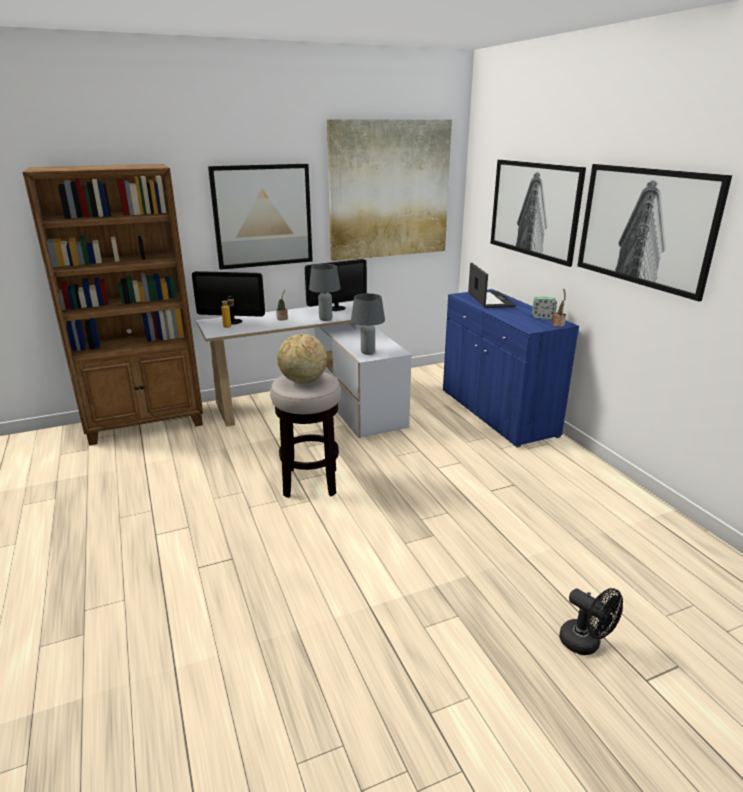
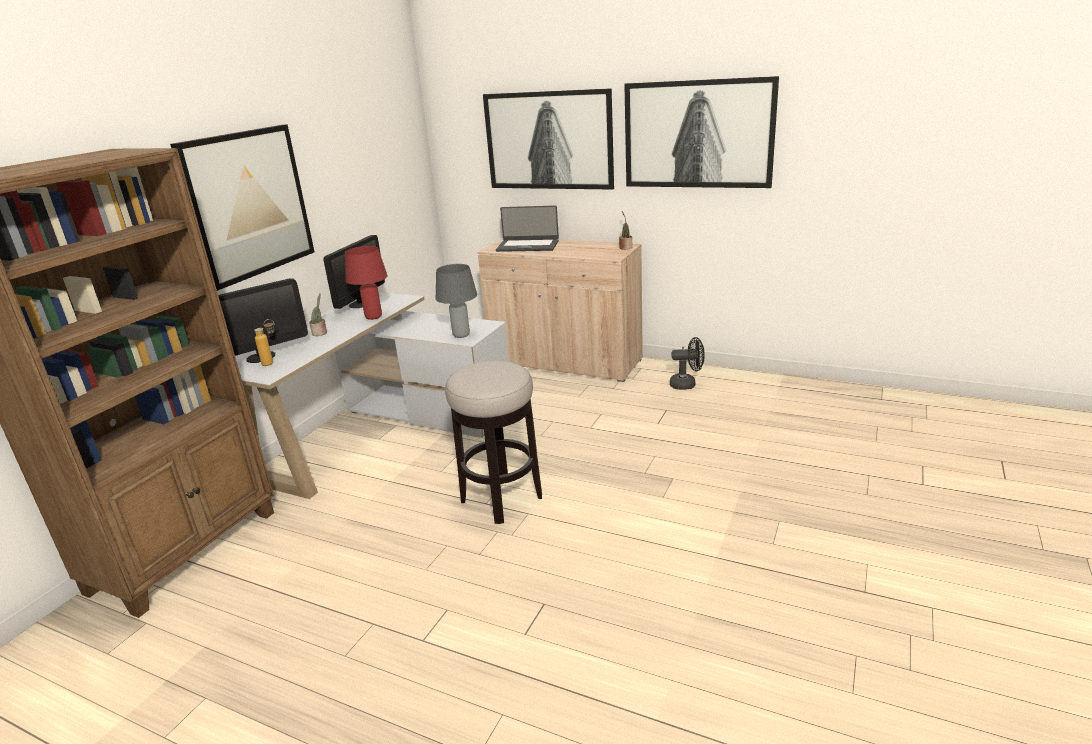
camera: 40 degrees left, 0 degrees up
globe [277,334,327,383] -> none
grey table lamp [309,264,341,321] -> red table lamp [345,246,388,320]
picture [327,119,452,261] -> none
blue cabinet [443,289,579,448] -> beige cabinet [477,238,643,382]
laptop [468,263,516,308] -> laptop turned 150 degrees clockwise [496,205,559,252]
alarm clock [532,297,557,319] -> none
black fan [559,588,623,655] -> black fan moved to [670,337,705,390]

